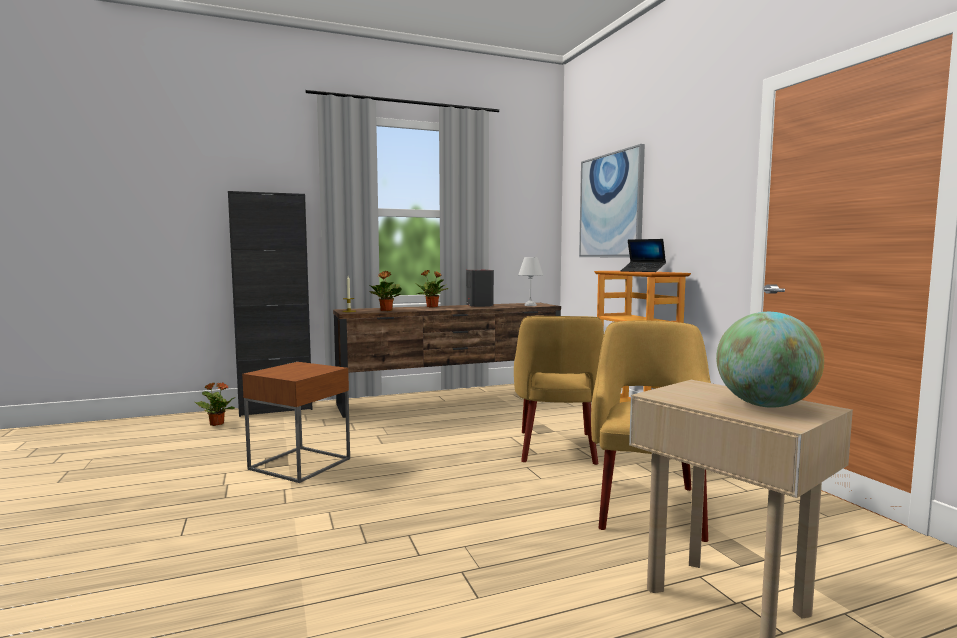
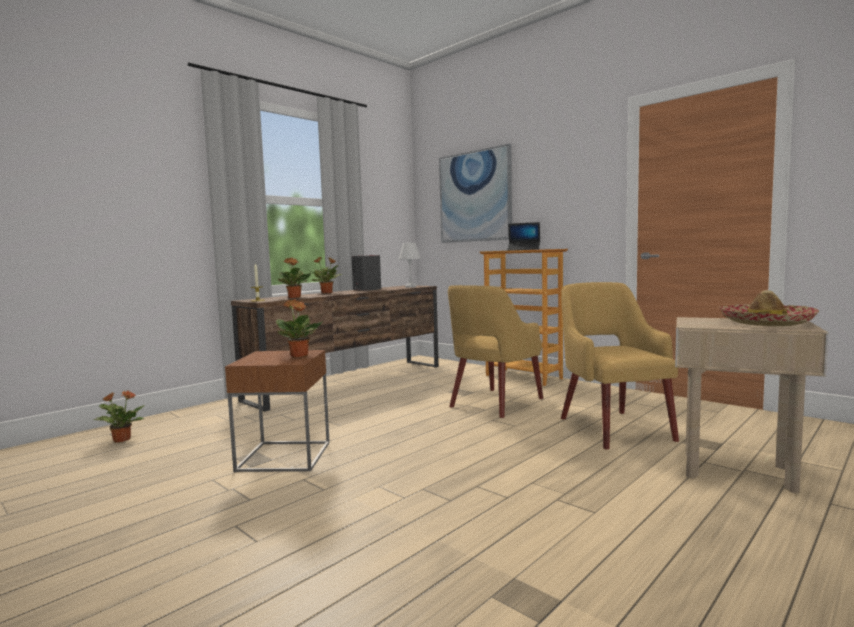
camera: 25 degrees left, 0 degrees up
black cabinet [228,191,313,417] -> none
yellow armchair [514,316,604,465] -> yellow armchair turned 60 degrees clockwise [448,285,543,418]
globe [716,312,824,408] -> hat [718,290,819,326]
none -> potted plant [276,299,324,357]

